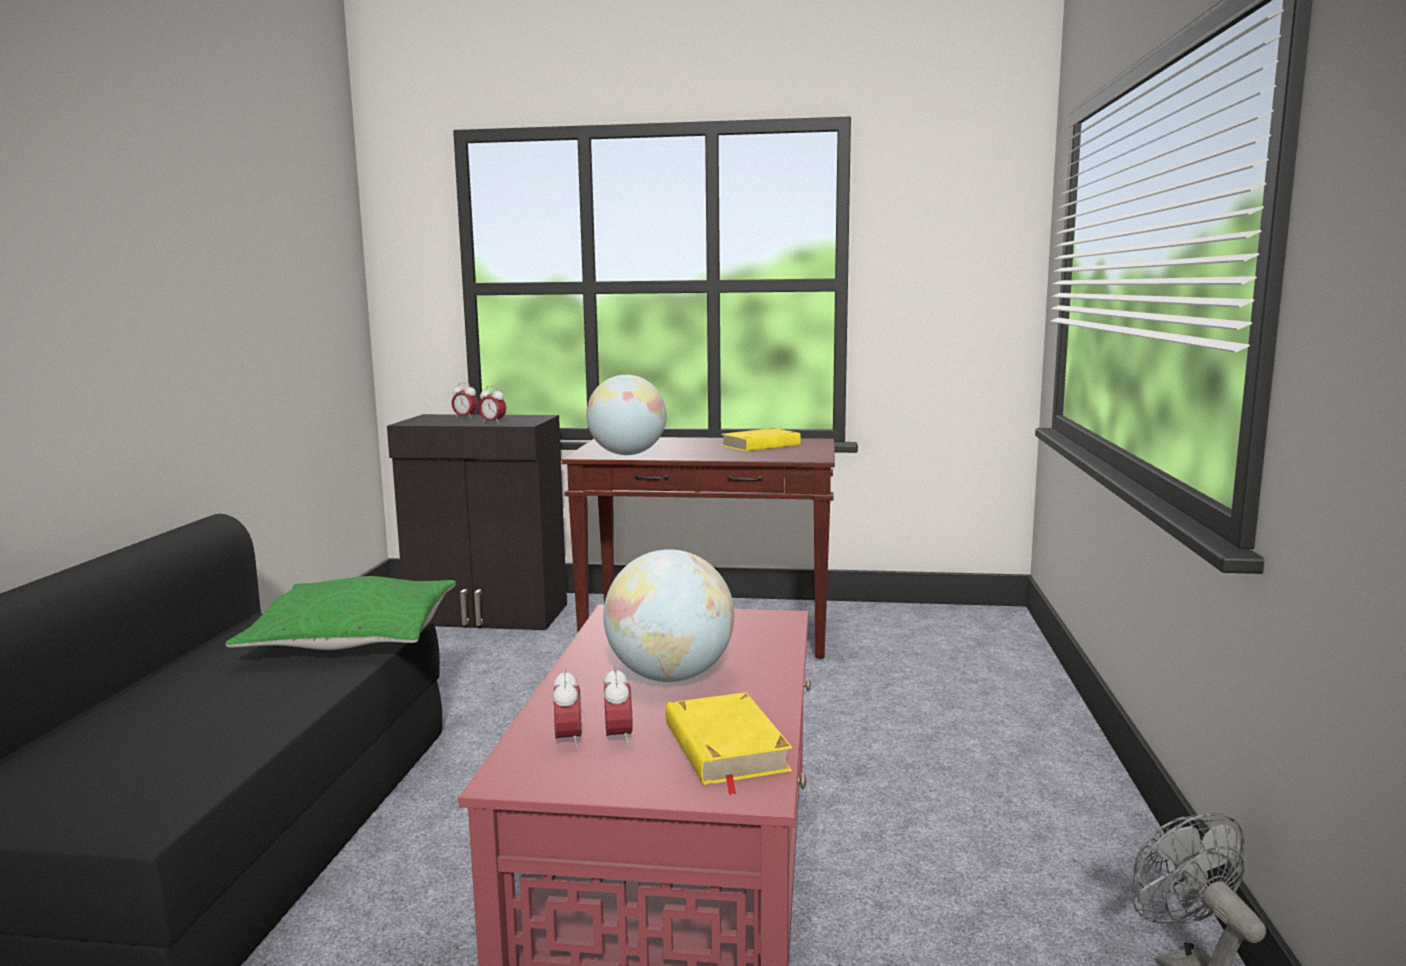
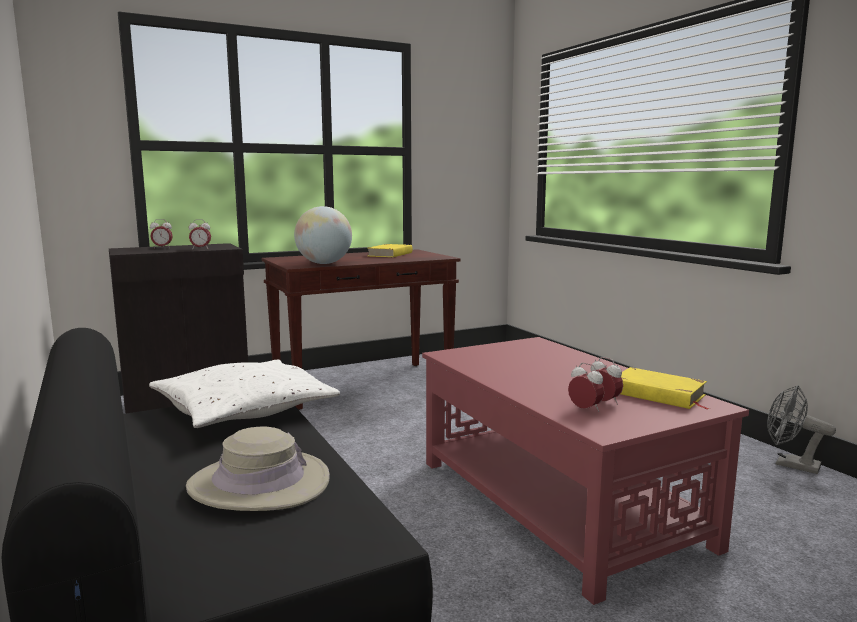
camera: 35 degrees left, 0 degrees up
green pillow [225,576,456,650] -> white pillow [149,360,340,428]
globe [603,549,734,682] -> none
none -> beige hat [186,427,330,511]

